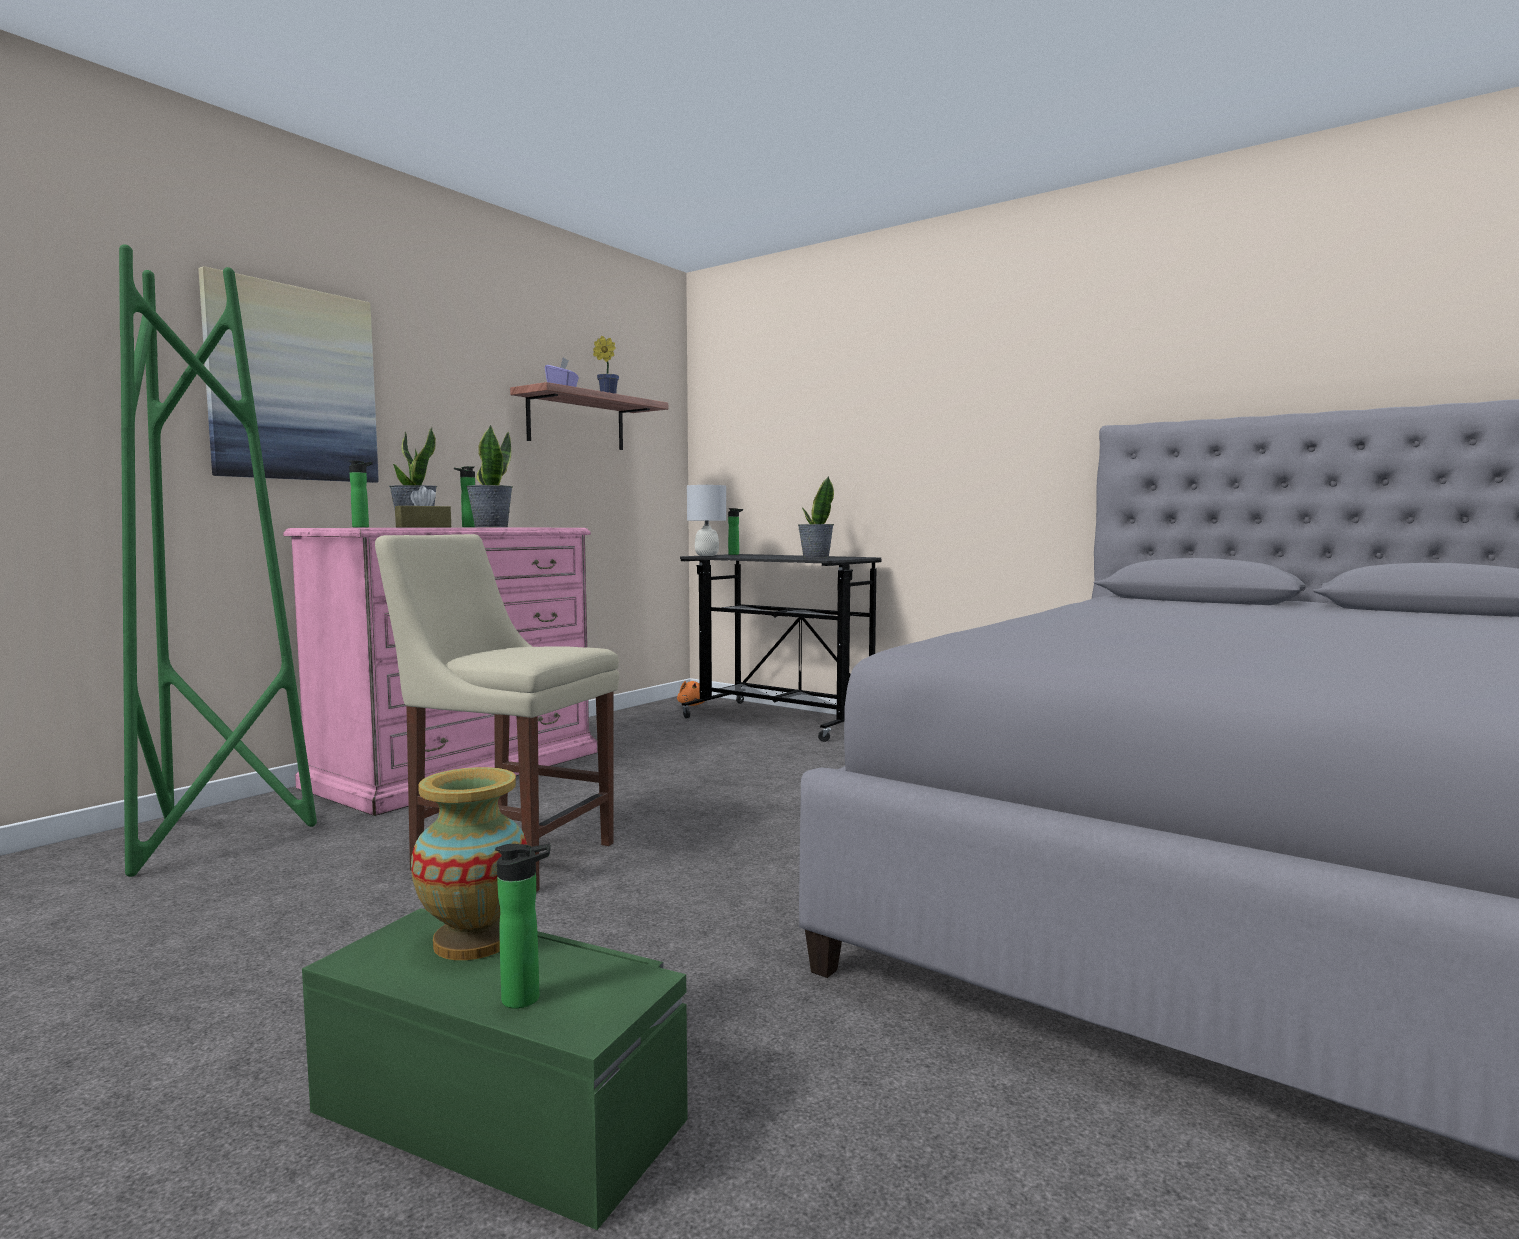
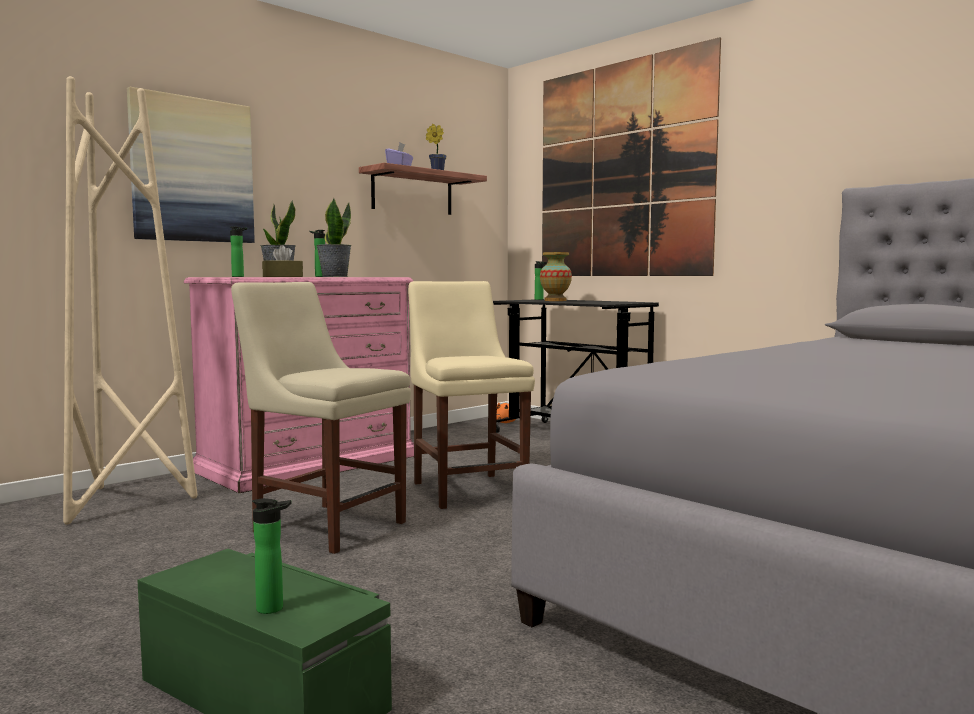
camera: 10 degrees right, 0 degrees up
green clothes rack [119,245,317,877] -> beige clothes rack [63,76,198,525]
vase [411,767,527,960] -> vase moved to [540,252,572,301]
grey table lamp [687,484,726,556] -> none
potted plant [798,476,834,558] -> none
none -> beige chair [408,281,535,509]
none -> picture [542,37,721,276]

